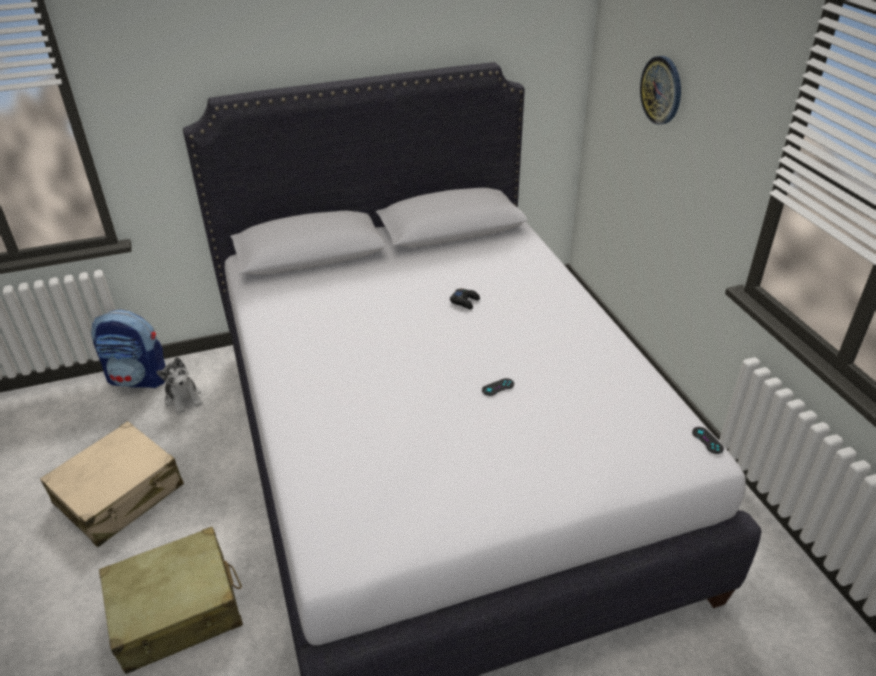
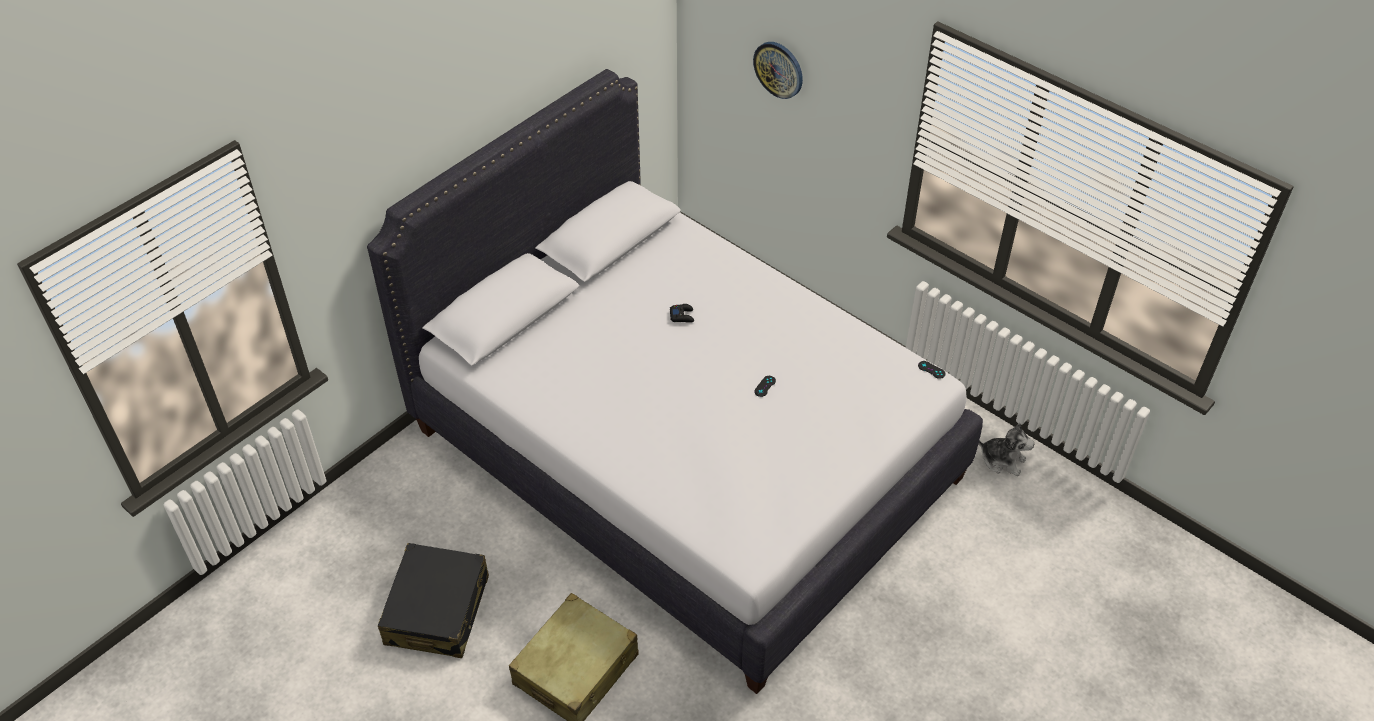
camera: 30 degrees left, 10 degrees up
beige suitcase [40,421,184,547] -> black suitcase [378,543,489,658]
backpack [91,309,166,388] -> none
plush toy [157,357,203,414] -> plush toy moved to [979,423,1034,476]

